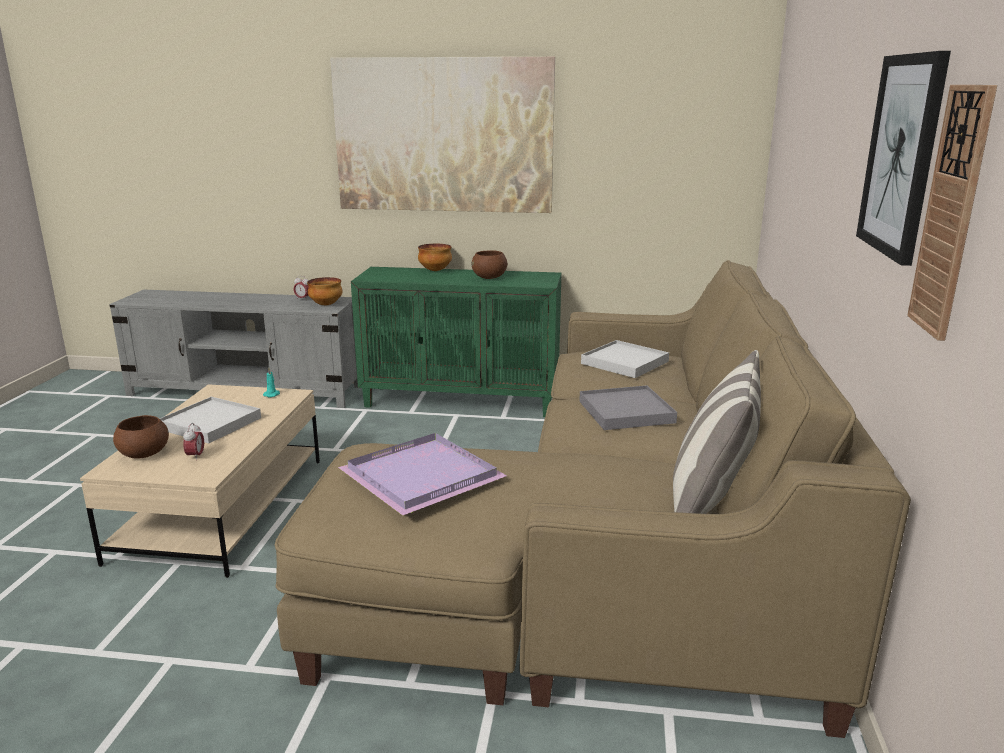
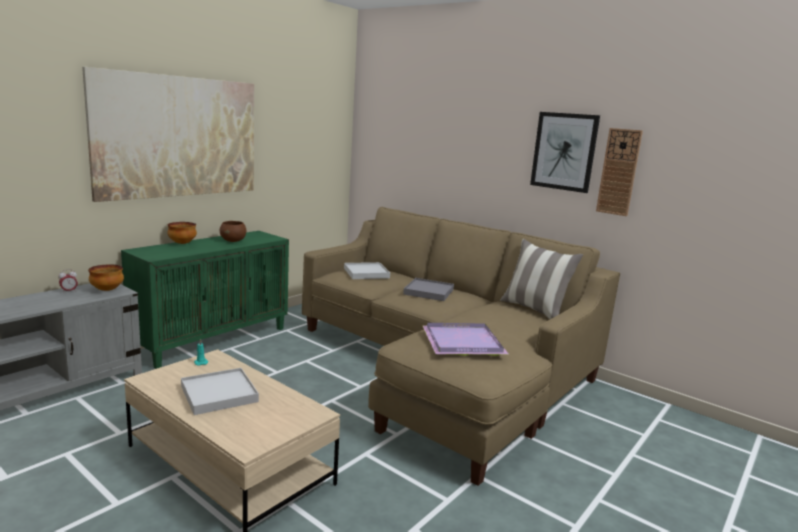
camera: 60 degrees left, 5 degrees down
brown bowl [113,415,169,459] -> none
alarm clock [183,423,204,461] -> none

